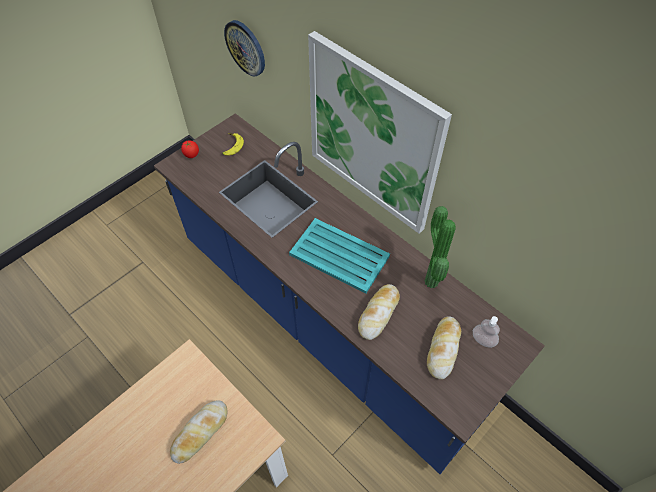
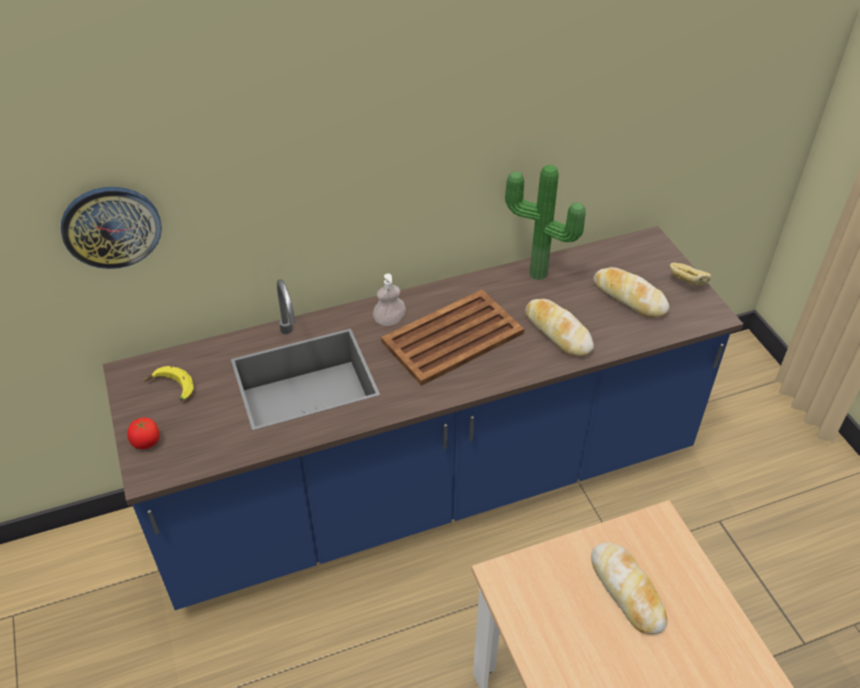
camera: 65 degrees left, 10 degrees down
turquoise tray [289,218,390,294] -> brown tray [381,289,524,386]
picture [308,31,452,234] -> none
soap dispenser [473,316,500,348] -> soap dispenser moved to [373,274,406,326]
none -> bread [670,263,711,286]

